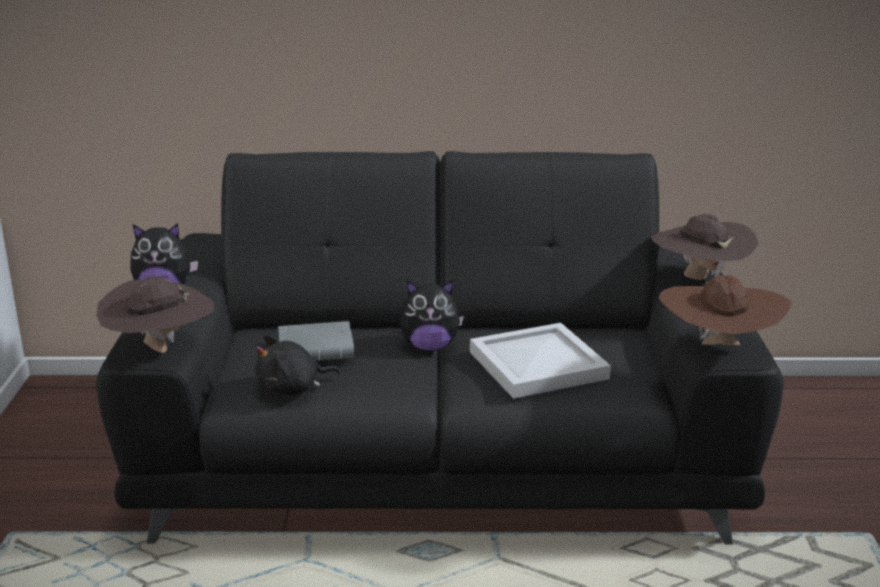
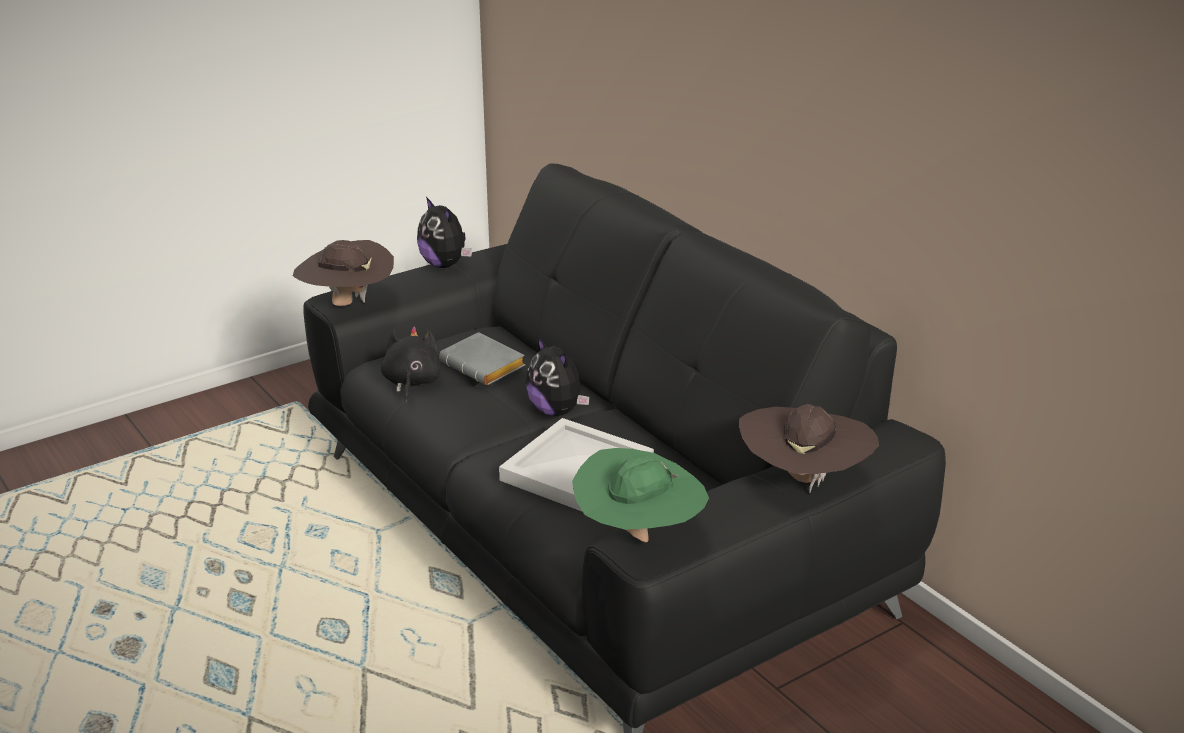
camera: 55 degrees right, 5 degrees up
black plush toy [255,334,340,395] -> black plush toy turned 60 degrees clockwise [381,327,440,402]
brown hat [659,275,791,345] -> green hat [572,448,709,542]

